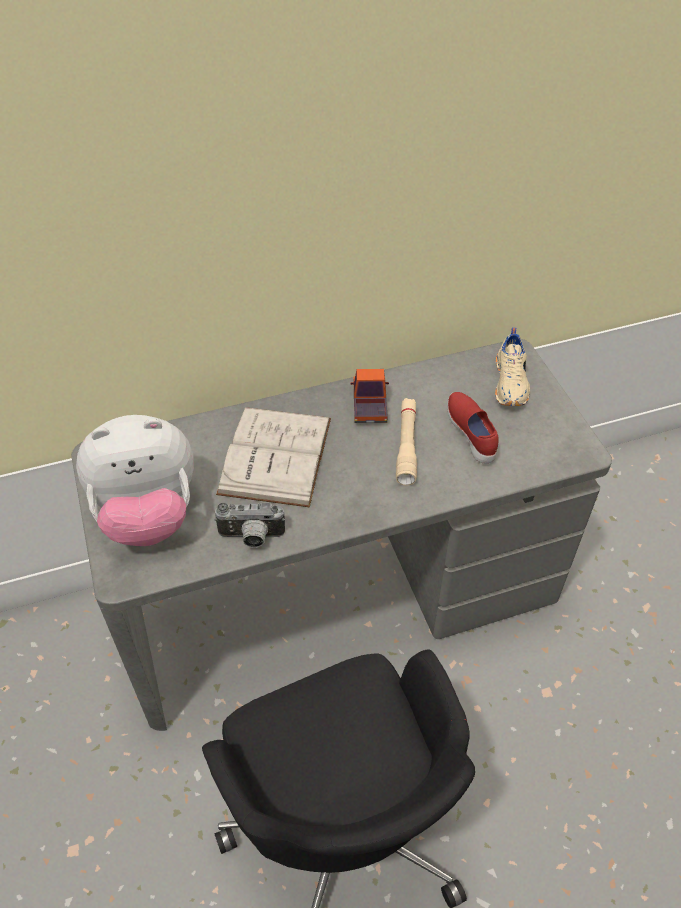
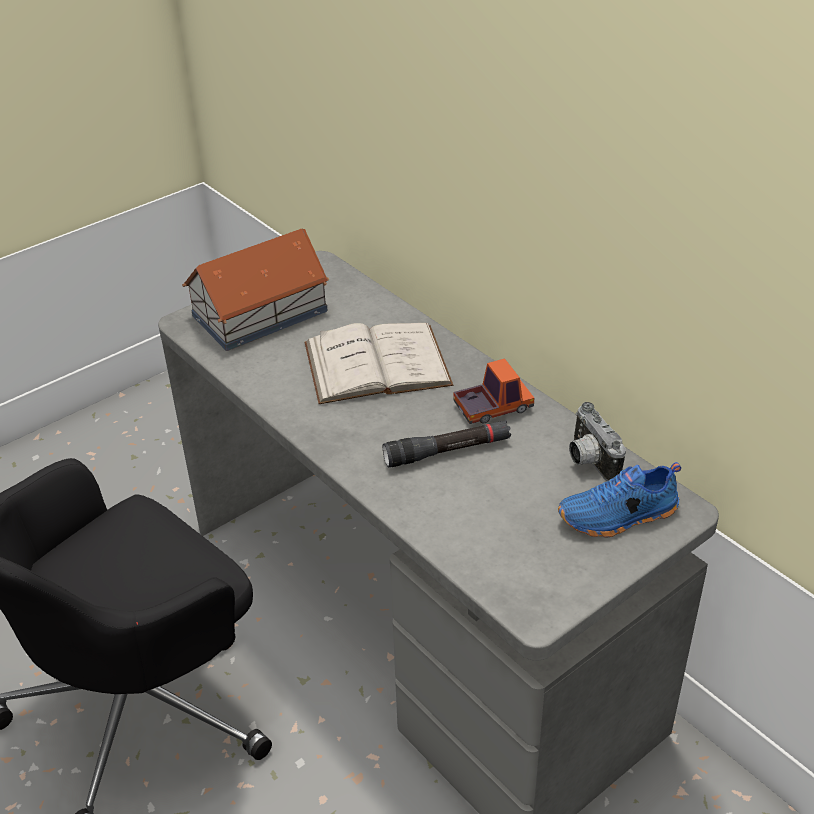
camera: 70 degrees right, 10 degrees down
plush toy [76,415,194,546] -> toy house [182,229,329,351]
camera [214,503,285,548] -> camera moved to [569,402,626,481]
beige flashlight [396,398,417,486] -> black flashlight [383,420,511,468]
red shoe [447,392,499,464] -> none
beige shoe [495,327,530,406] -> blue shoe [558,462,681,537]

